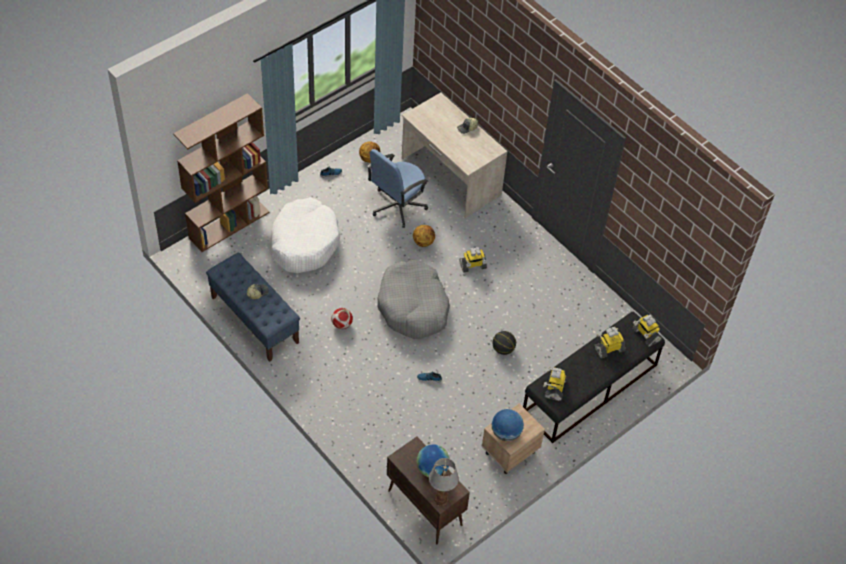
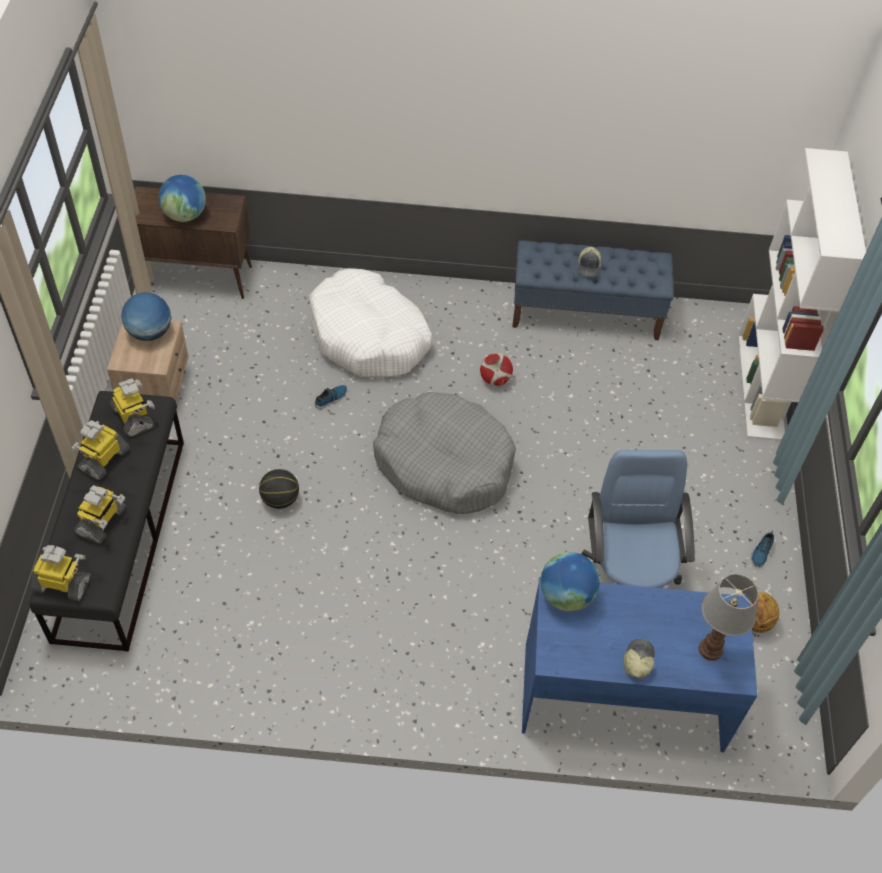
camera: 135 degrees right, 0 degrees up
brown bookcase [173,93,270,252] -> white bookcase [738,148,866,441]
white dog bed [271,197,340,273] -> white dog bed moved to [309,268,432,378]
beige desk [402,92,508,218] -> blue desk [522,577,757,752]
basketball [413,225,435,247] -> none
table lamp [429,458,459,506] -> table lamp moved to [698,574,759,661]
toy robot [459,247,487,273] -> toy robot moved to [70,420,129,480]
none -> globe [540,552,600,612]

